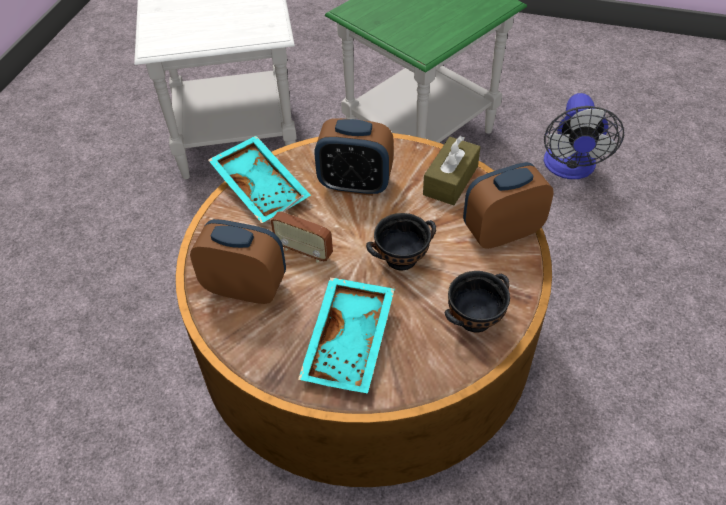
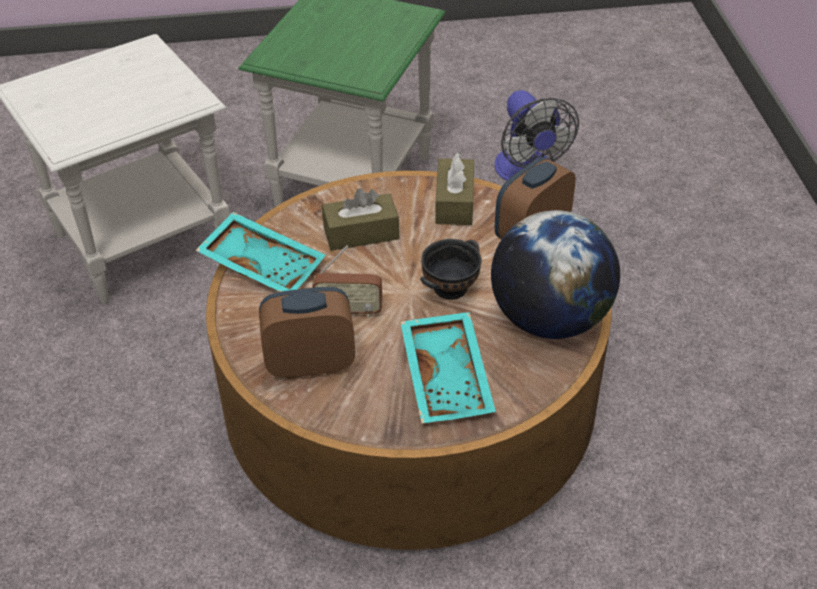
camera: 25 degrees left, 5 degrees down
alarm clock [314,118,394,196] -> brown tissue box [322,188,399,251]
black bowl [444,271,510,332] -> globe [491,210,620,339]

